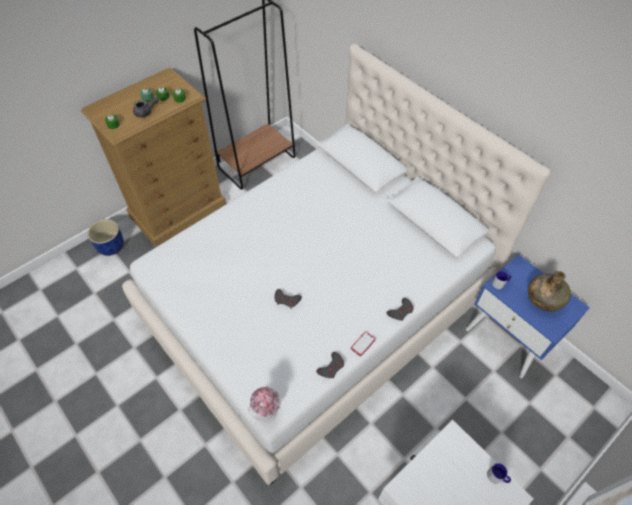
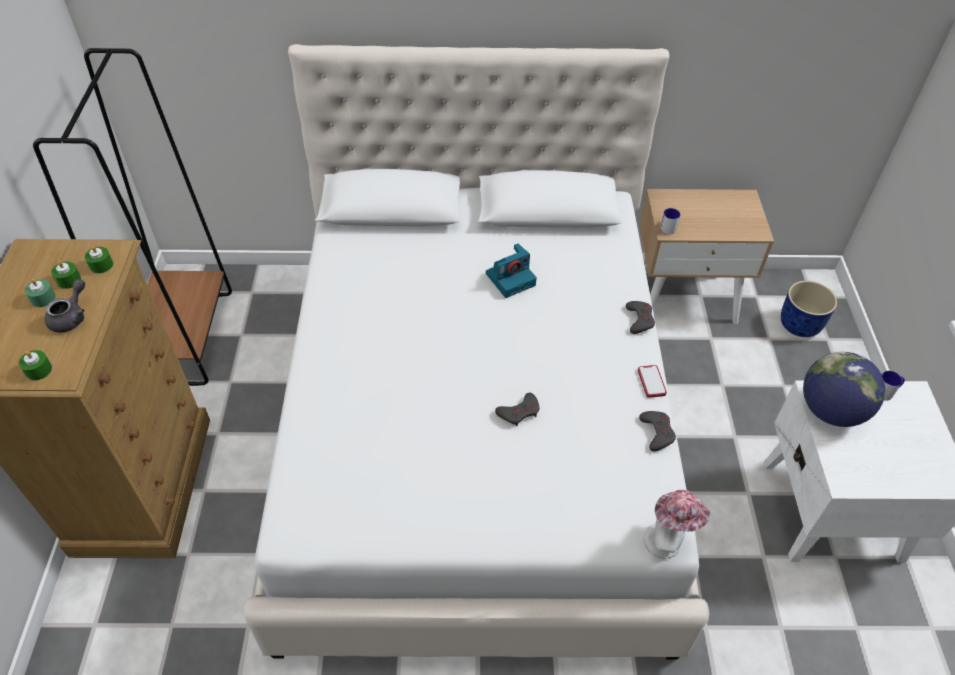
camera: 50 degrees left, 5 degrees down
blue planter [88,219,124,256] -> blue planter moved to [781,281,837,337]
blue nightstand [466,254,590,378] -> beige nightstand [639,189,774,324]
green bottle [528,271,571,311] -> none
none -> camera [486,243,537,298]
none -> globe [803,352,885,427]

